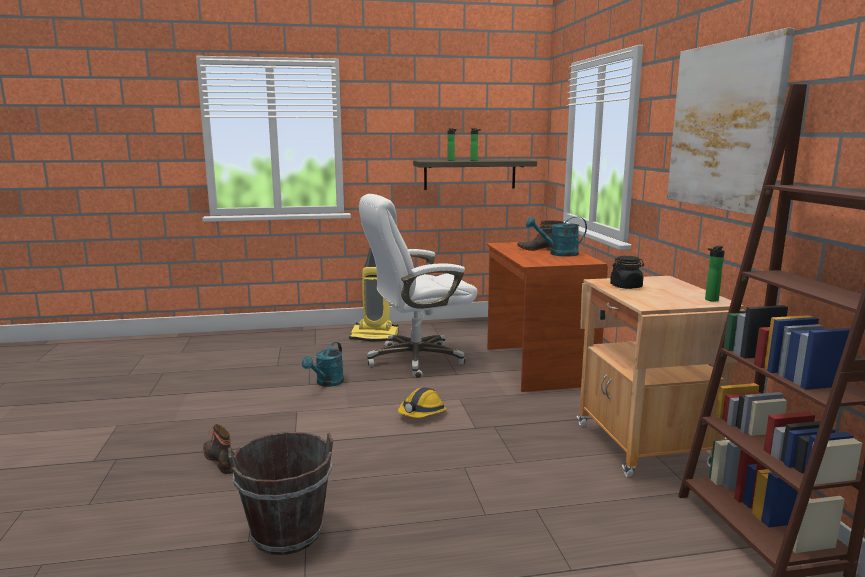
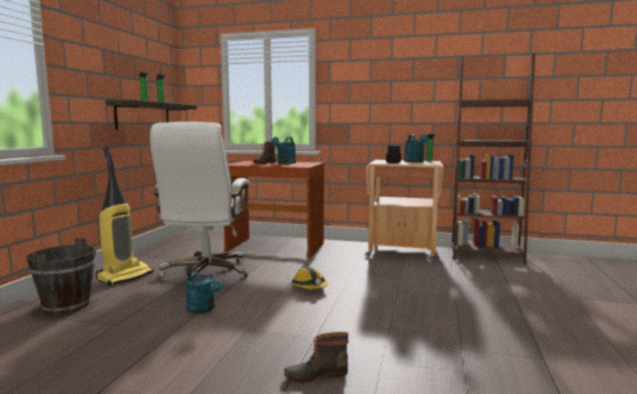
camera: 65 degrees left, 5 degrees down
brown bucket [229,432,333,555] -> brown bucket moved to [26,238,97,314]
picture [667,28,795,217] -> none
none -> turquoise watering can [404,134,428,162]

